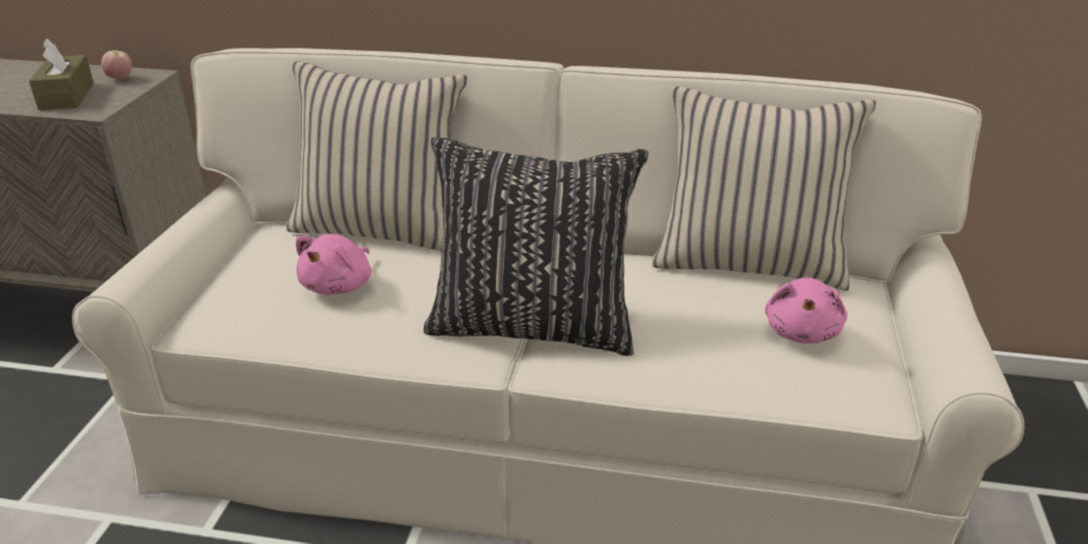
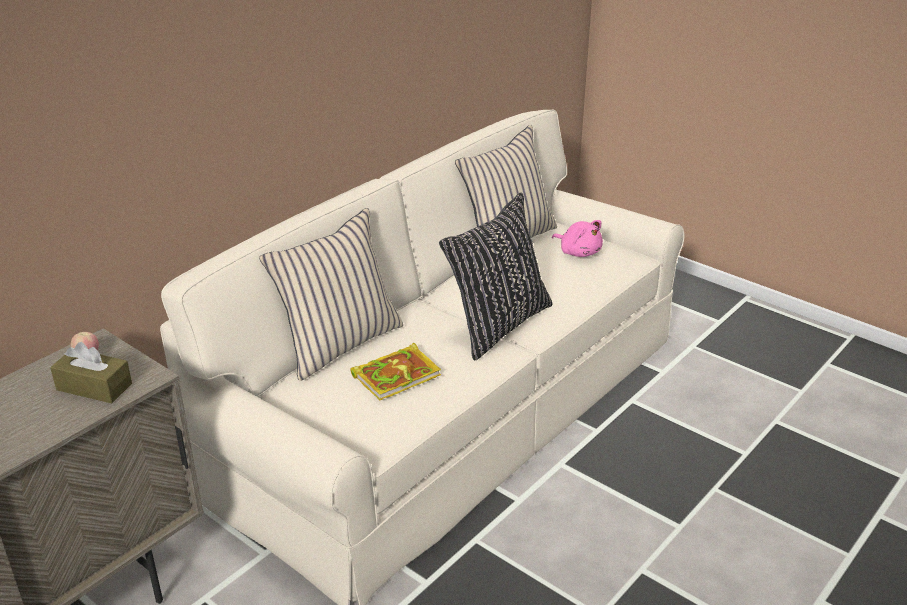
camera: 60 degrees left, 0 degrees up
pink plush toy [296,234,371,295] -> book [350,343,441,401]

